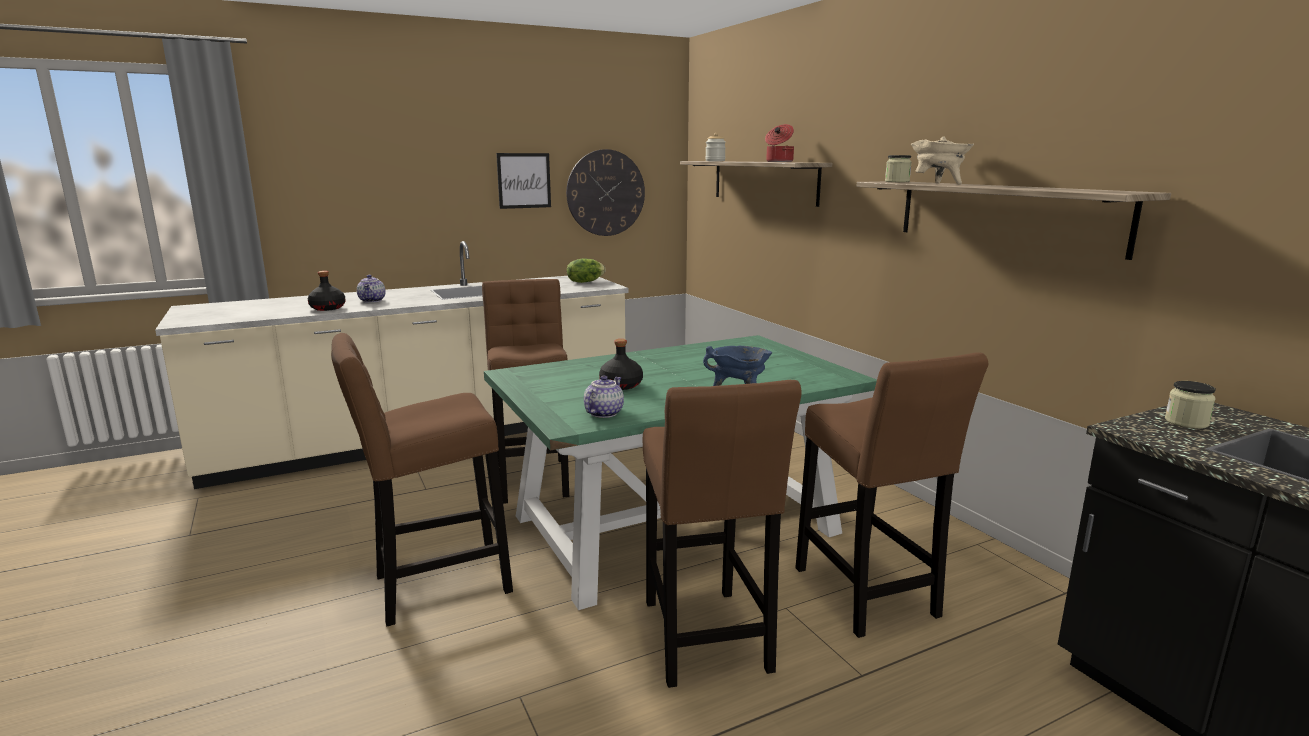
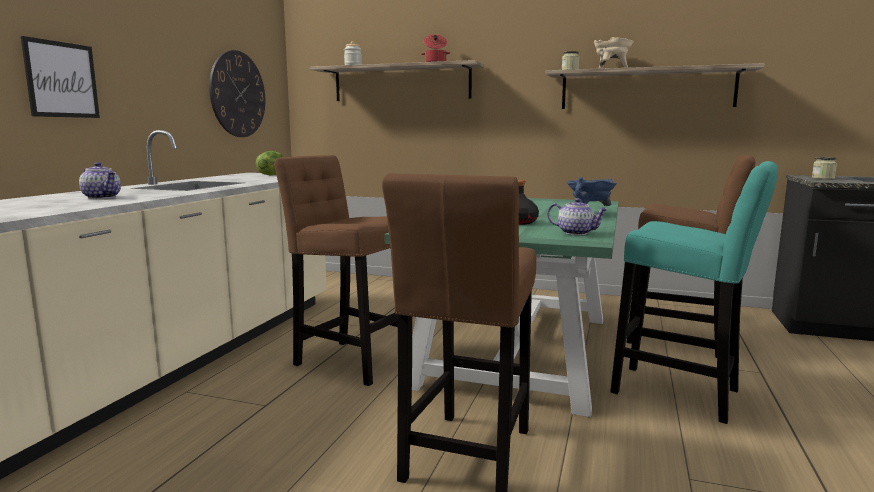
camera: 45 degrees left, 5 degrees down
black bottle [308,271,346,311] -> none
picture [496,153,551,209] -> picture moved to [21,36,100,118]
teapot [584,376,624,418] -> teapot turned 135 degrees clockwise [547,198,608,235]
brown stool [643,380,802,688] -> turquoise stool [610,161,778,424]

